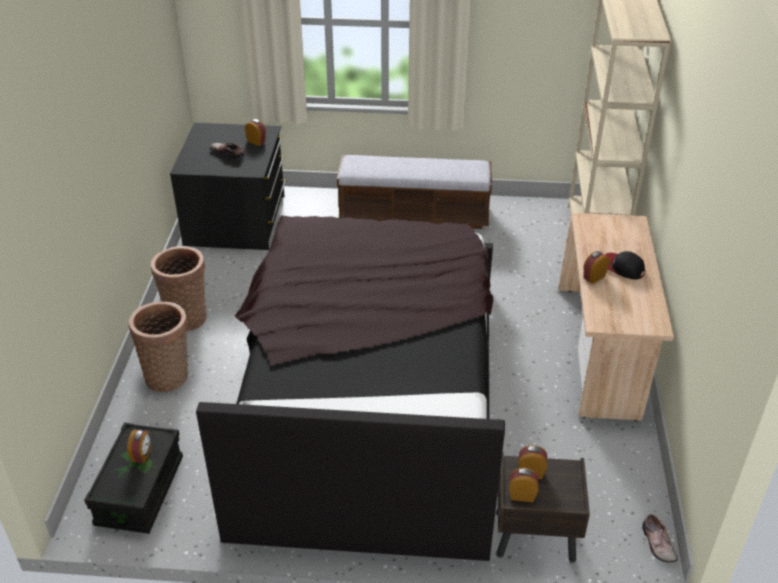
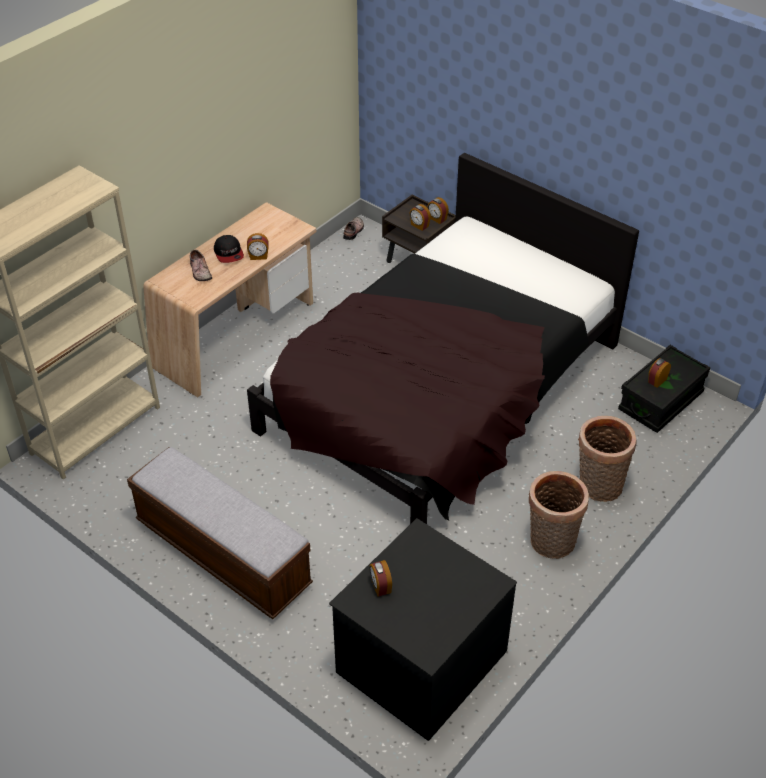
camera: 145 degrees left, 5 degrees up
shoe [210,143,244,160] -> shoe moved to [190,250,212,281]

